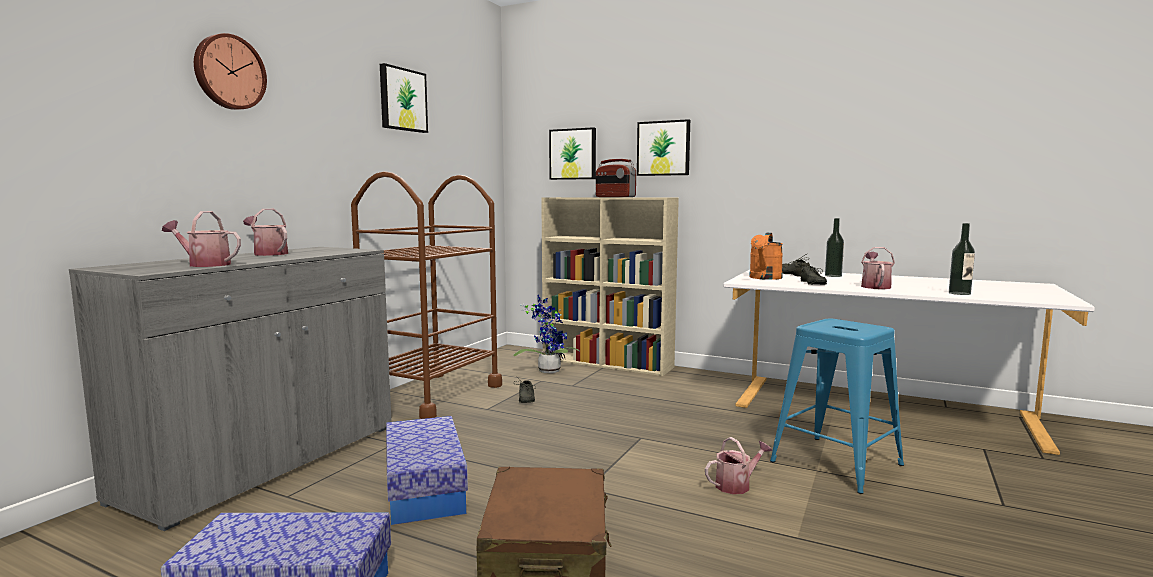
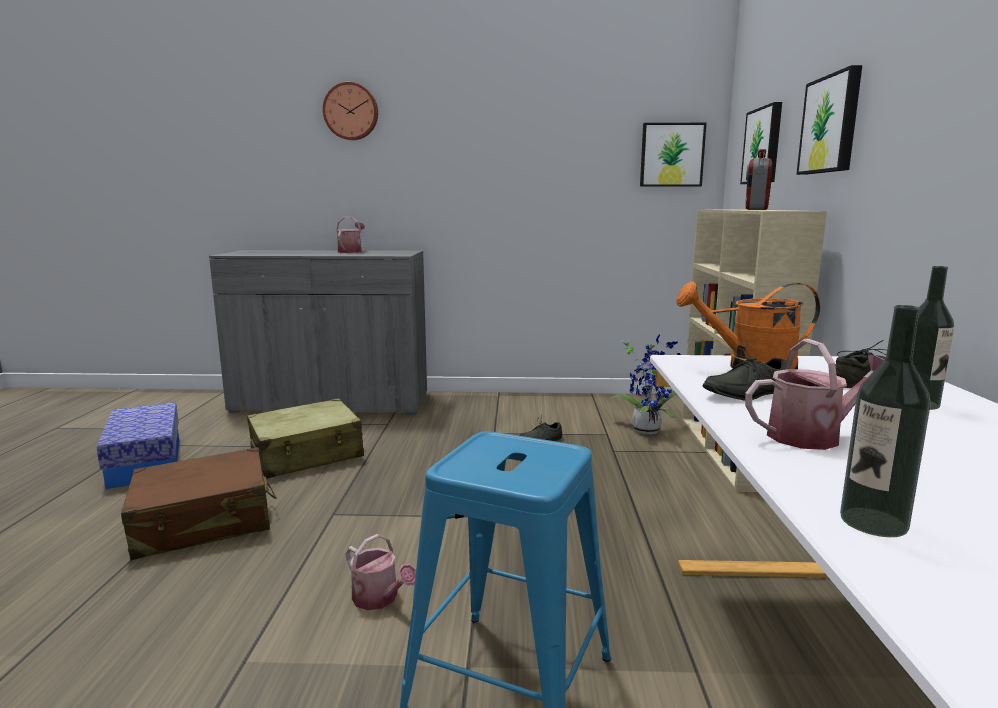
camera: 65 degrees right, 5 degrees up
watering can [162,211,241,267] -> none
brown cart [351,171,502,419] -> none
picture [380,63,428,133] -> picture moved to [640,123,707,187]
storage box [386,416,468,525] -> beige suitcase [247,398,364,478]

